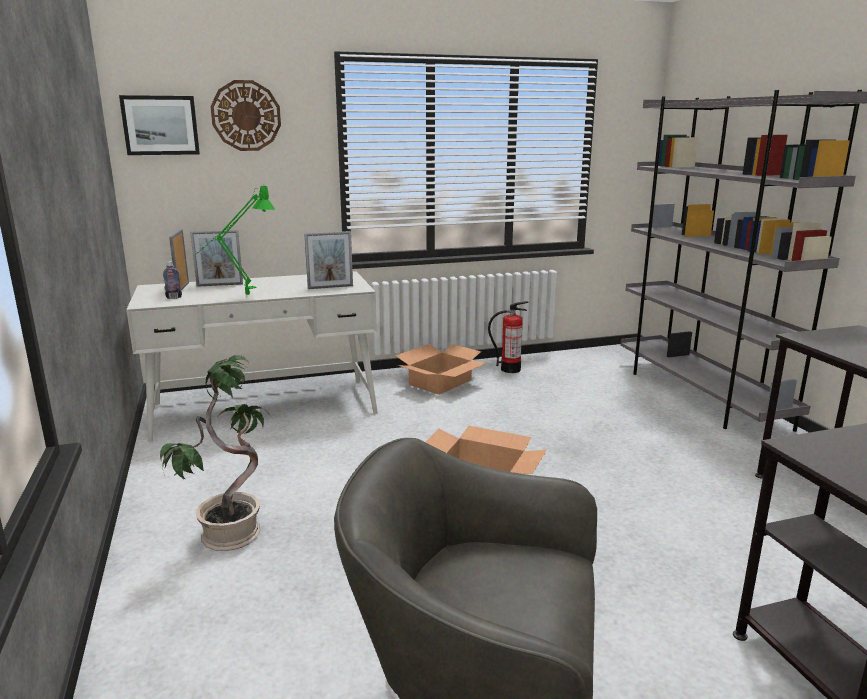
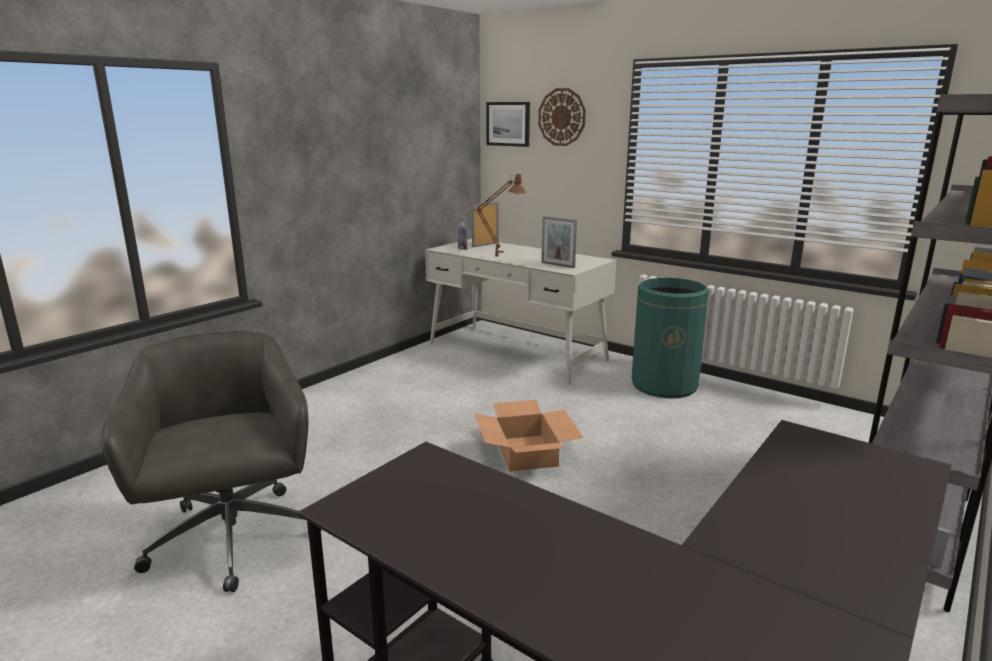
camera: 55 degrees right, 0 degrees up
potted plant [160,355,271,551] -> none
picture frame [190,230,243,287] -> none
green table lamp [196,186,275,295] -> brown table lamp [460,173,526,257]
cardboard box [396,344,486,395] -> green trash can [632,278,709,398]
fire extinguisher [488,301,529,373] -> none

